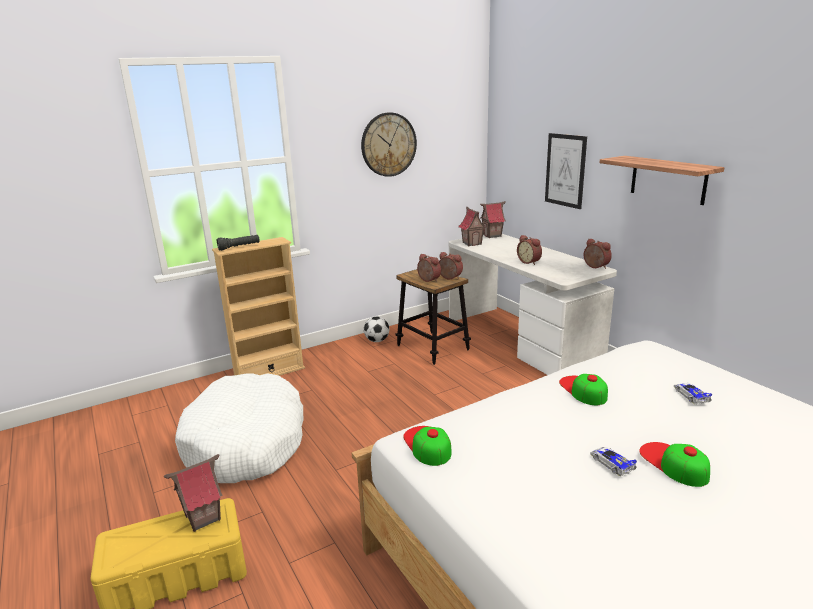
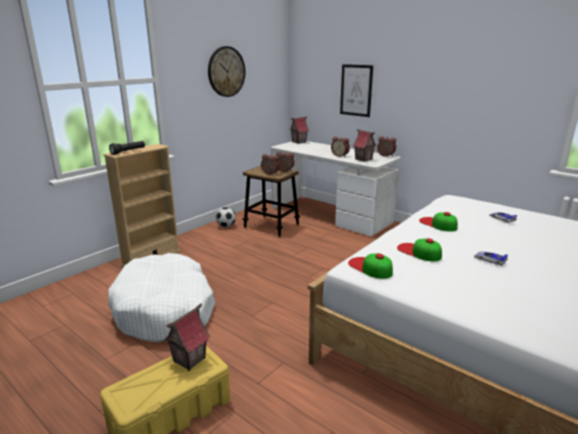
camera: 20 degrees left, 0 degrees up
toy house [459,206,486,246] -> toy house moved to [353,129,377,162]
shelf [600,156,725,205] -> none
cap [639,442,710,487] -> cap moved to [397,238,442,261]

